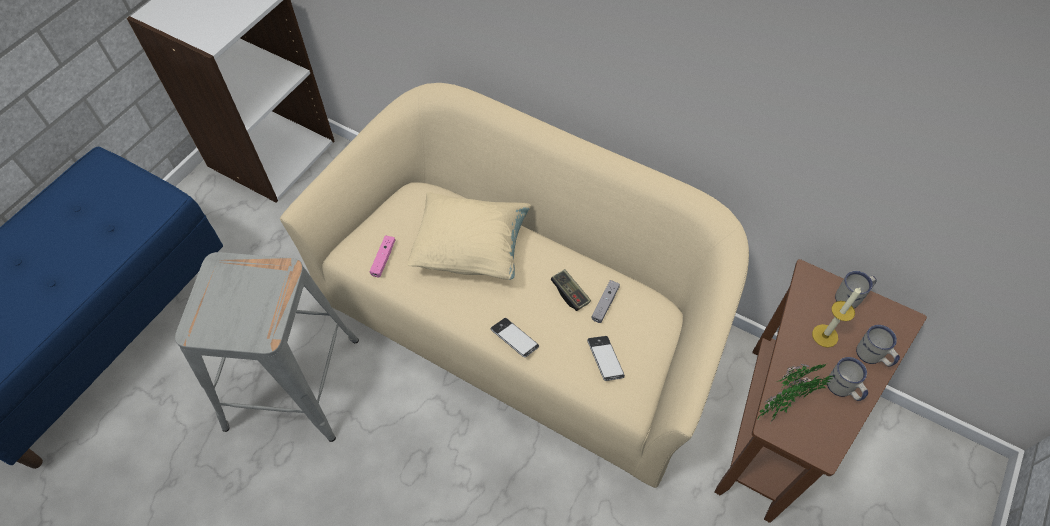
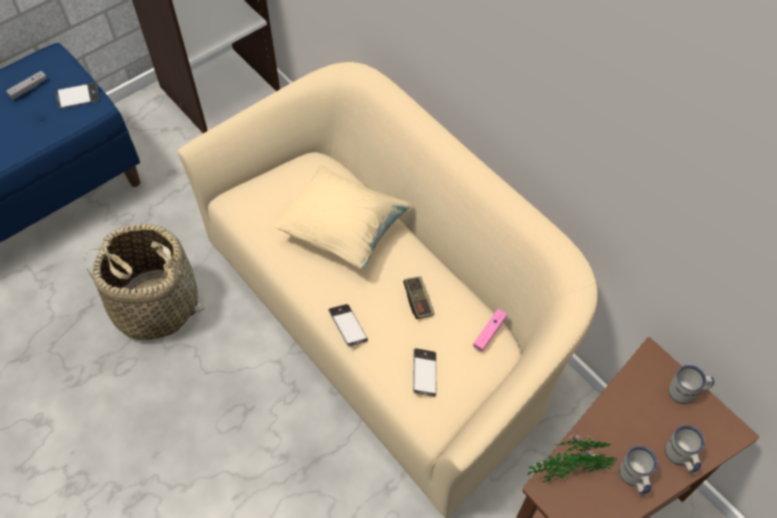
camera: 20 degrees right, 0 degrees up
grey stool [175,252,359,442] -> basket [87,224,205,340]
pink game controller [370,236,395,277] -> pink game controller moved to [473,309,507,352]
grey game controller [591,280,620,323] -> grey game controller moved to [6,71,47,100]
candle [812,287,861,347] -> none
none -> phone [55,83,99,108]

